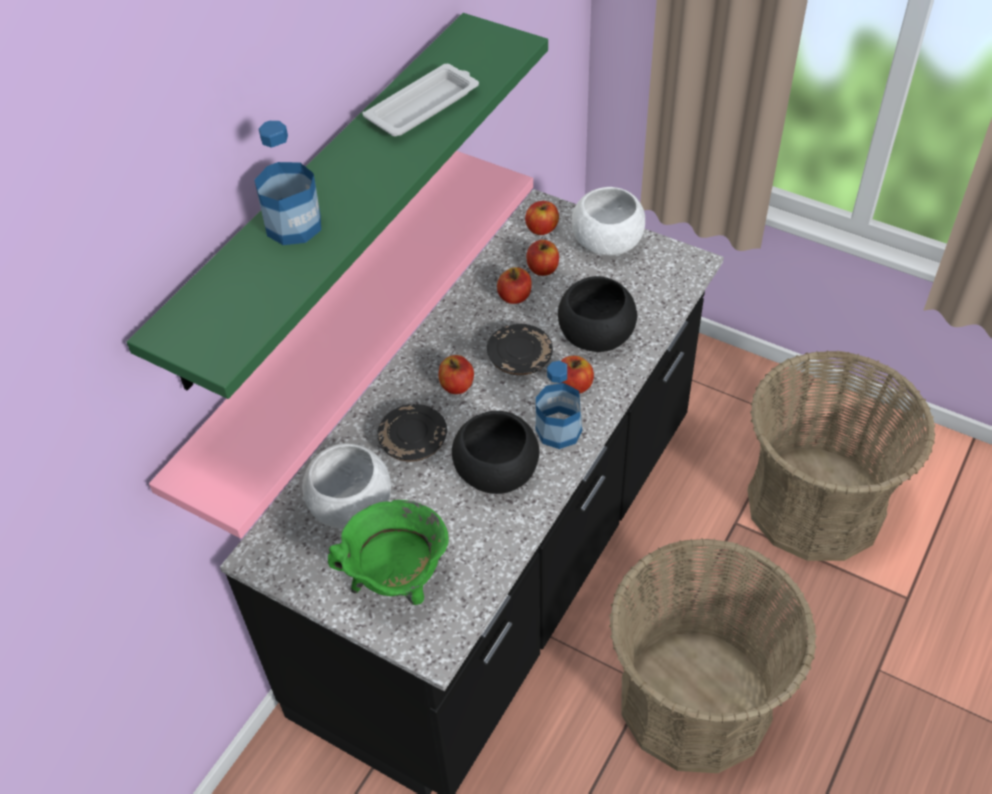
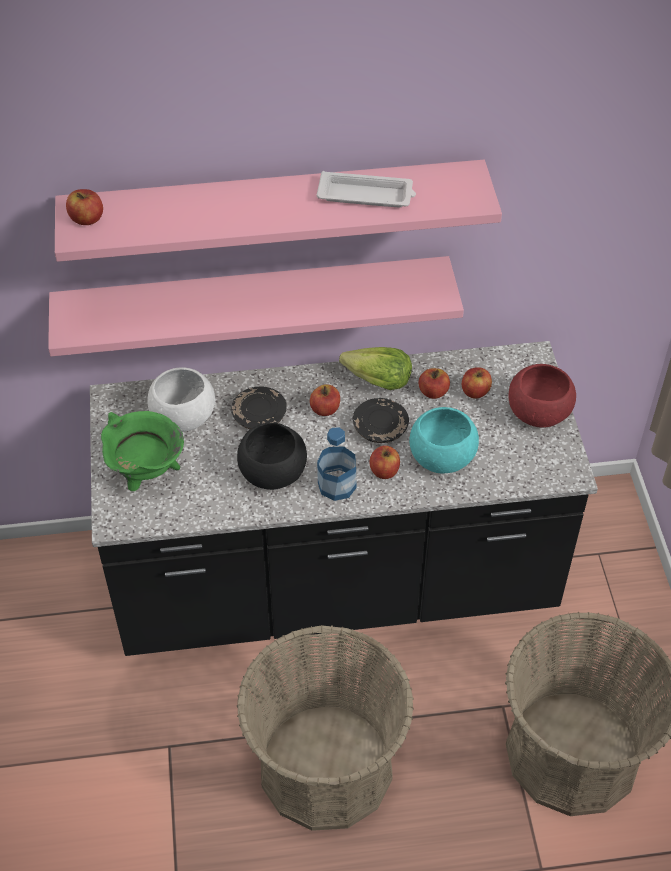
camera: 50 degrees right, 0 degrees up
green shelf [127,13,548,399] -> pink shelf [55,160,502,262]
bottle [254,121,321,245] -> none
apple [525,201,559,235] -> apple moved to [66,189,103,225]
black bowl [558,276,637,352] -> turquoise bowl [409,407,479,474]
white bowl [571,187,645,256] -> red bowl [508,364,576,428]
none -> lettuce [339,347,412,390]

